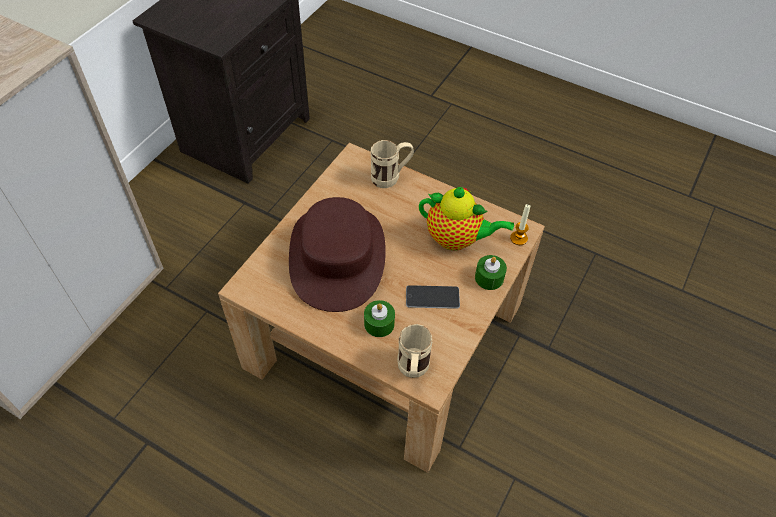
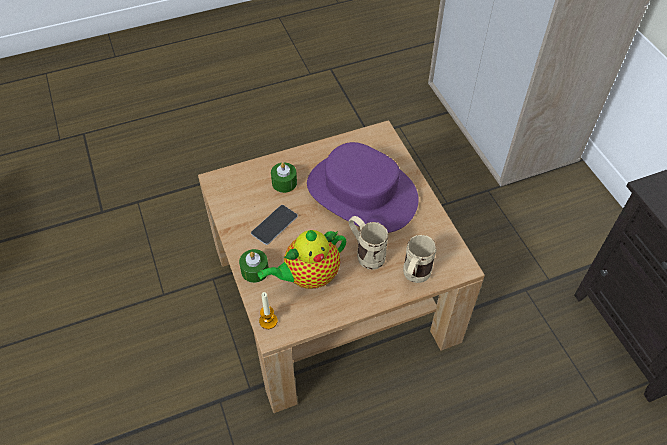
camera: 130 degrees right, 0 degrees up
brown hat [289,197,386,312] -> purple hat [307,142,419,233]
beige mug [397,324,432,378] -> beige mug moved to [349,216,388,270]

